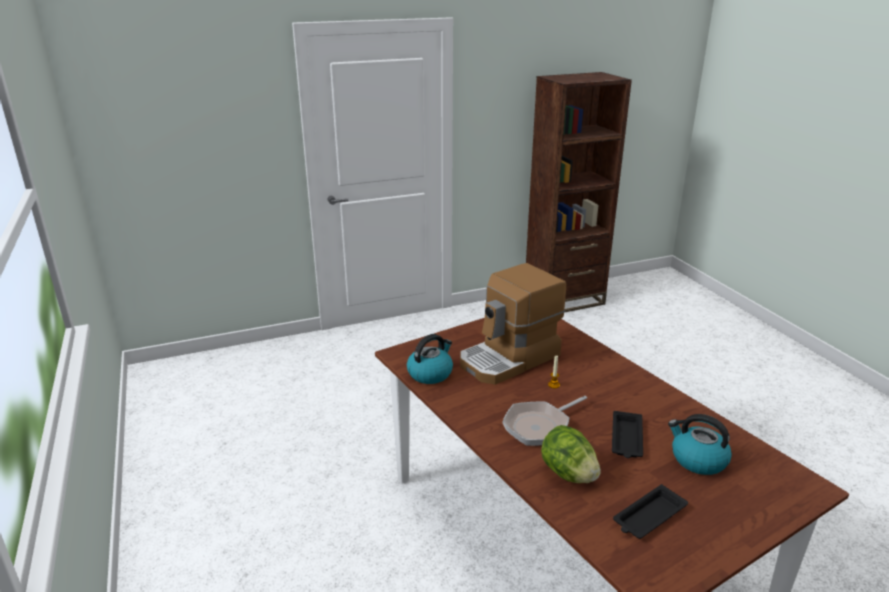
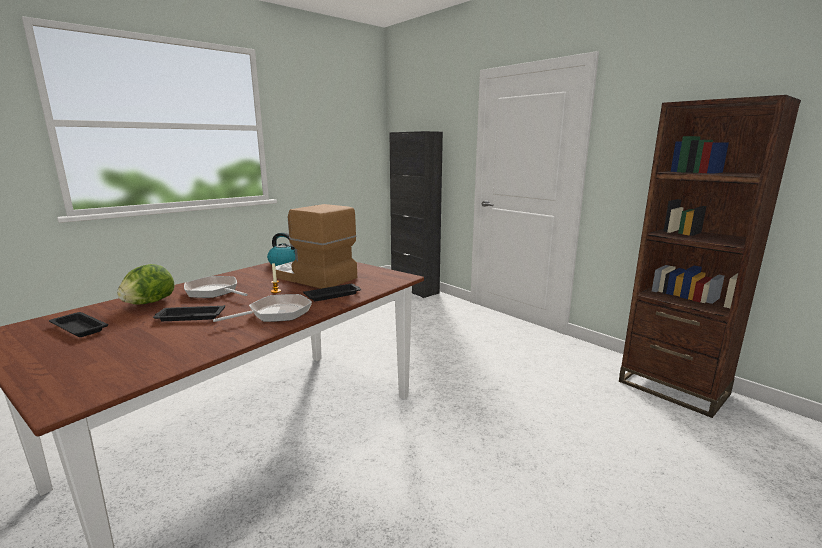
camera: 70 degrees right, 10 degrees down
kettle [668,414,732,475] -> none
none -> frying pan [213,294,312,322]
none -> black tray [303,284,361,301]
none -> black cabinet [389,131,443,298]

